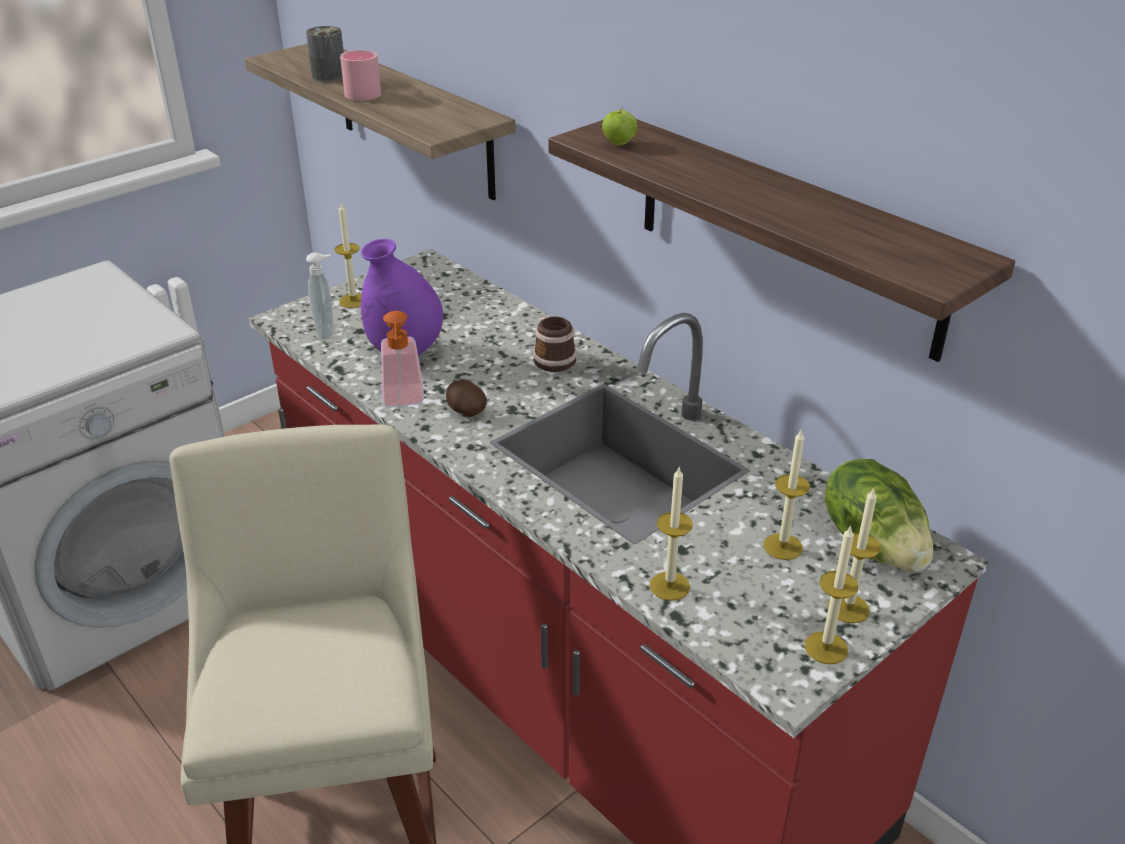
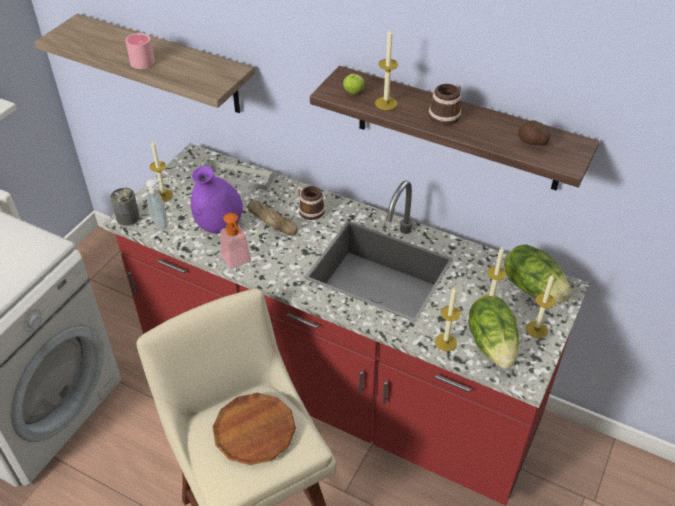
camera: 20 degrees left, 10 degrees up
can [306,26,344,83] -> can moved to [110,188,140,226]
potato [446,379,487,417] -> potato moved to [518,120,551,146]
candle [804,525,859,664] -> candle moved to [375,29,398,110]
none -> grey tray [205,160,275,191]
none -> brown plate [213,393,296,465]
none -> bread [247,201,298,236]
none -> mug [429,84,461,125]
none -> lettuce [469,296,519,369]

